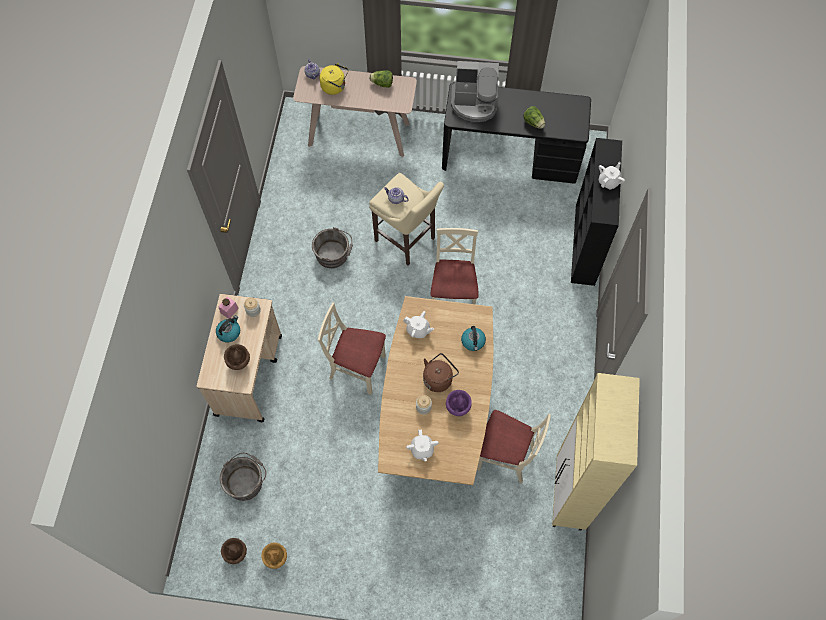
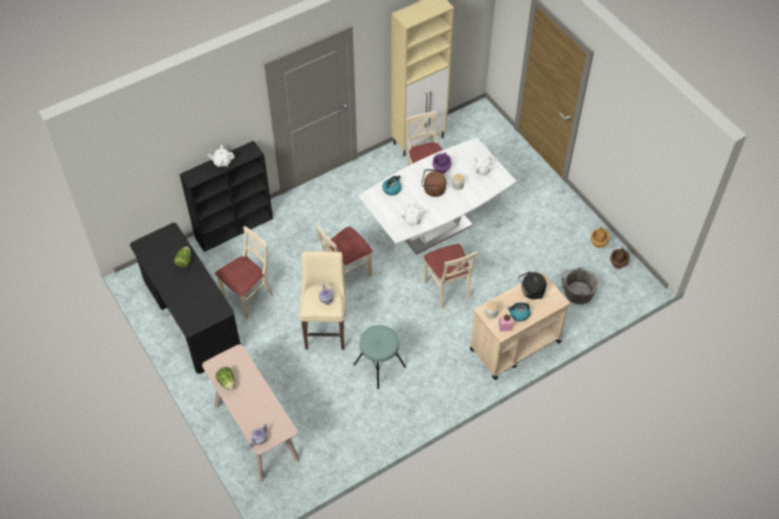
camera: 130 degrees left, 10 degrees down
brown vase [224,344,250,370] -> black kettle [518,271,546,299]
grey bucket [312,227,353,268] -> turquoise stool [353,325,406,389]
yellow kettle [320,63,348,95] -> none
brown dining table [378,296,494,485] -> white dining table [358,138,517,255]
coffee machine [451,61,499,122] -> none
none -> beige chair [215,226,273,319]

